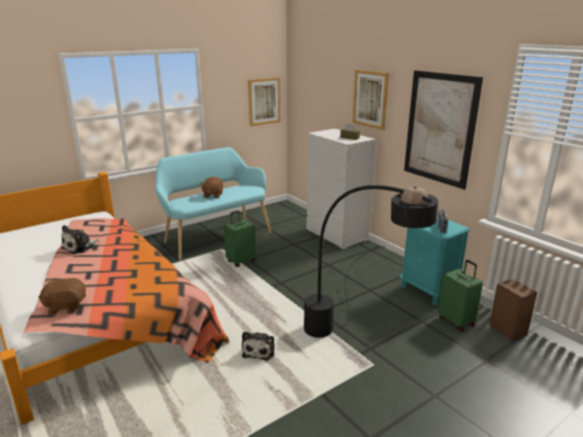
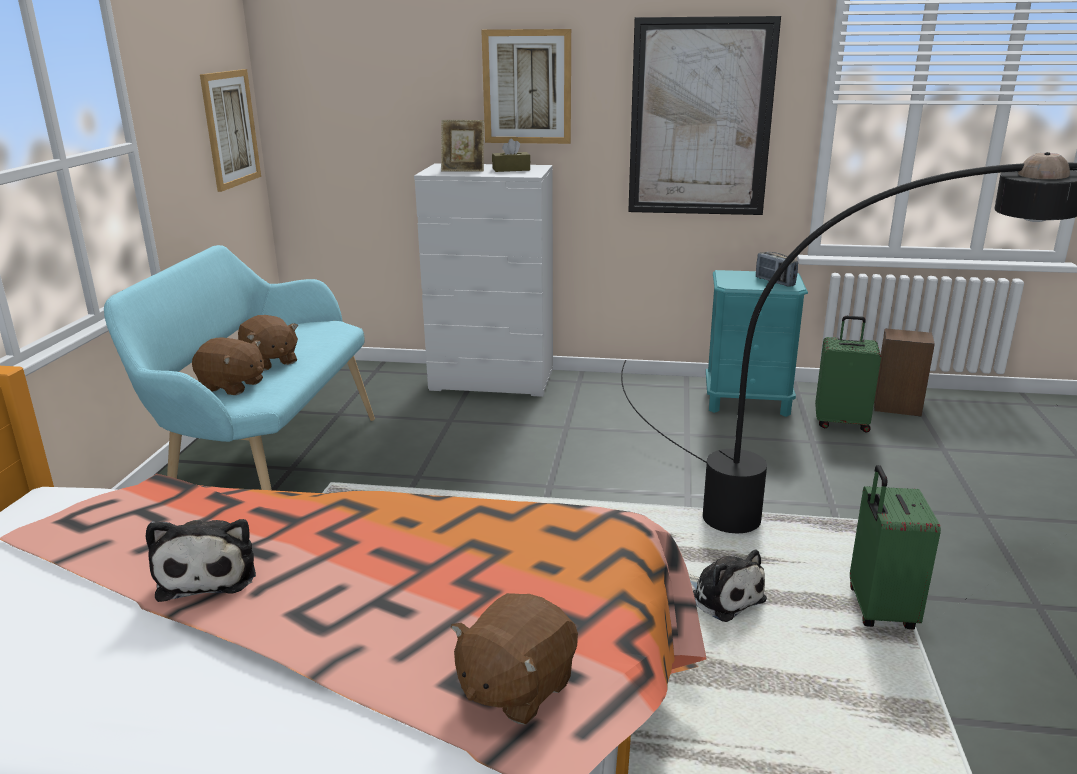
camera: 45 degrees left, 0 degrees up
green suitcase [224,210,256,267] -> green suitcase moved to [850,465,941,629]
none -> brown plush toy [192,338,264,395]
none -> picture frame [441,120,484,172]

